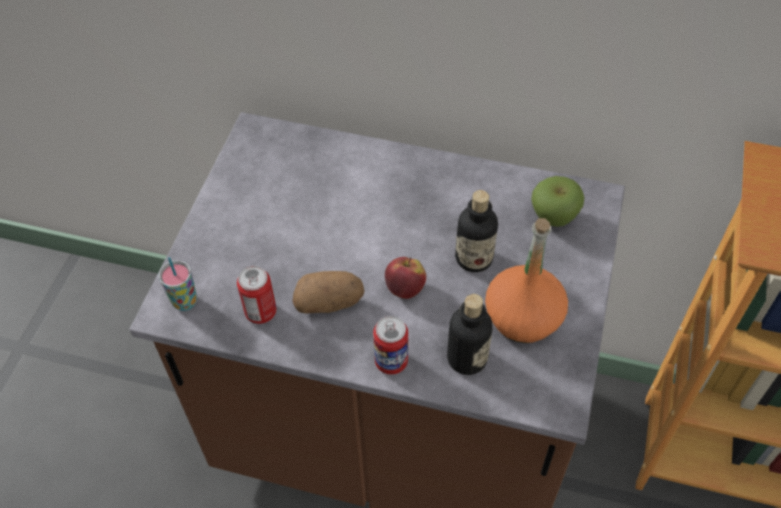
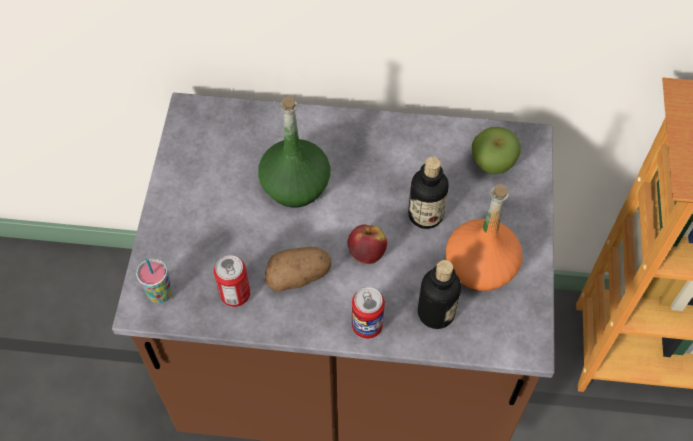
camera: 10 degrees left, 5 degrees up
none -> green bottle [258,96,330,207]

